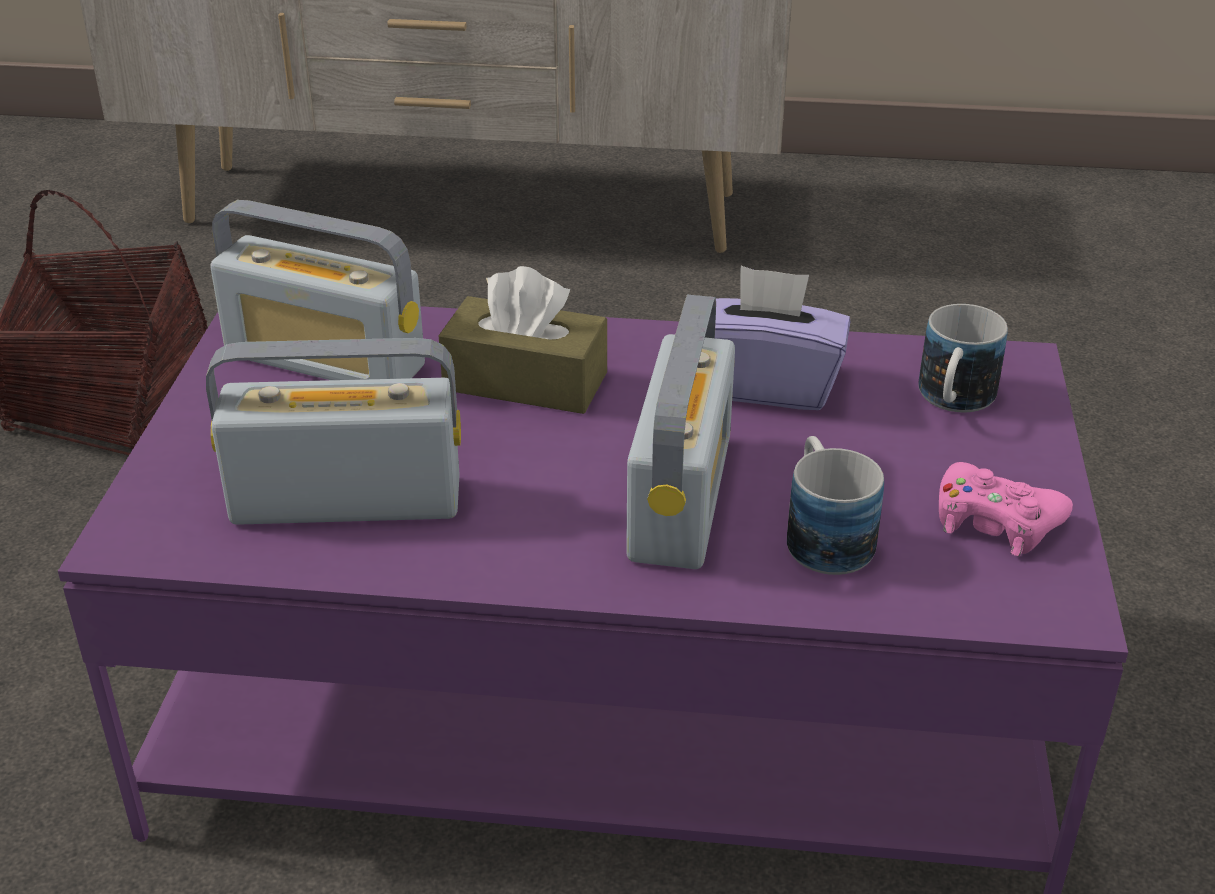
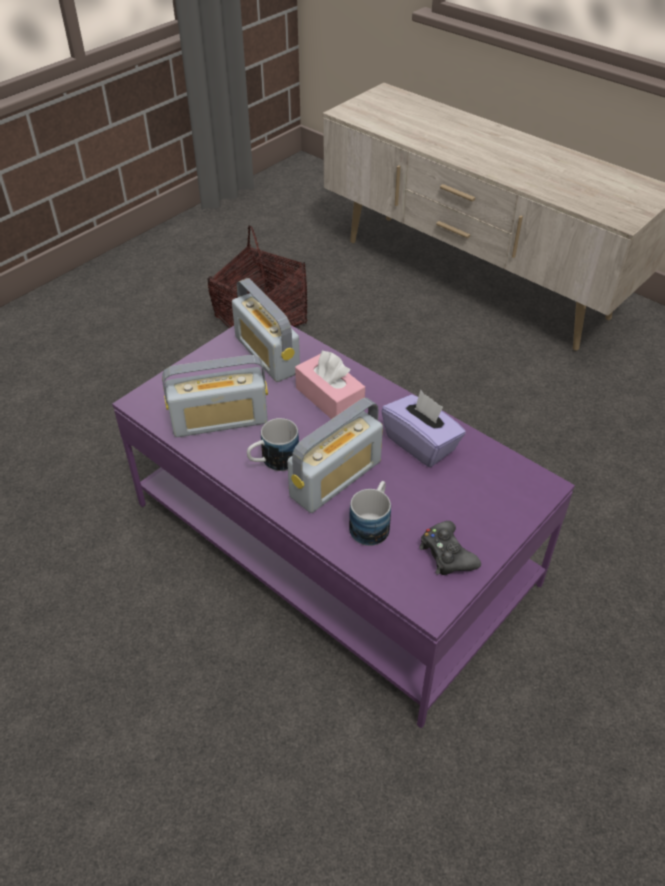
camera: 35 degrees right, 10 degrees up
radio [206,338,461,525] -> radio turned 135 degrees clockwise [162,355,268,437]
brown tissue box [438,266,607,414] -> pink tissue box [295,351,365,419]
mug [918,304,1008,413] -> mug moved to [247,418,299,471]
pink game controller [939,462,1073,556] -> black game controller [419,521,481,575]

